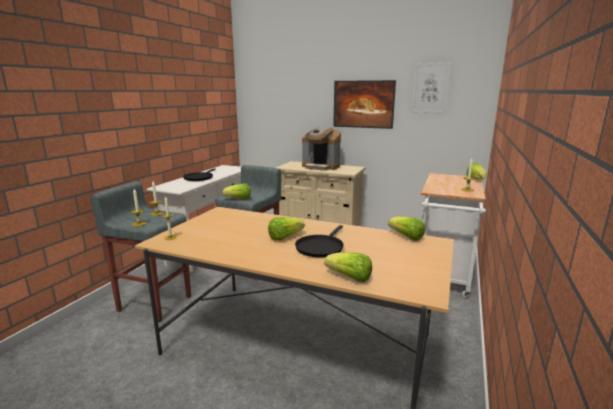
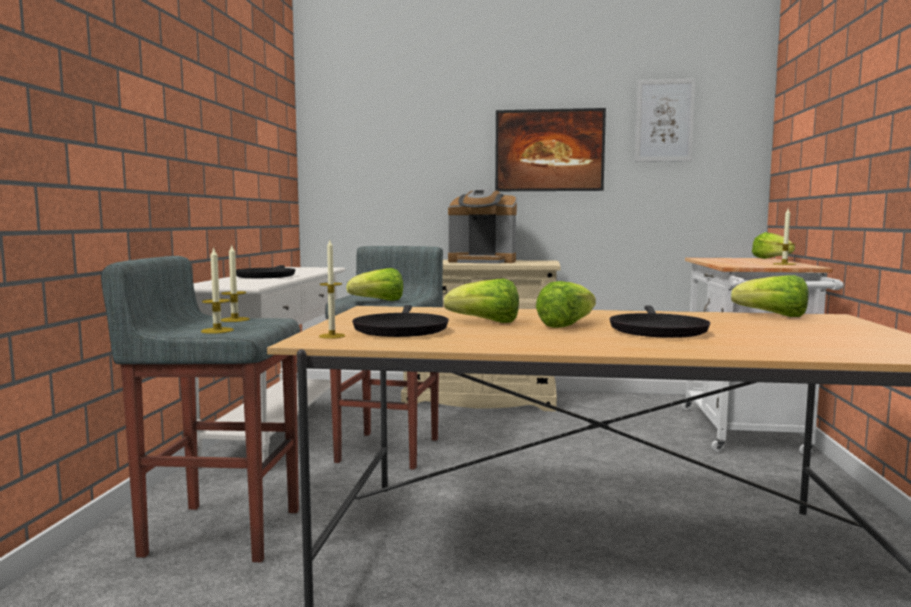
camera: 15 degrees left, 10 degrees down
lettuce [324,253,372,283] -> lettuce moved to [444,278,519,323]
none -> black frying pan [352,305,449,337]

